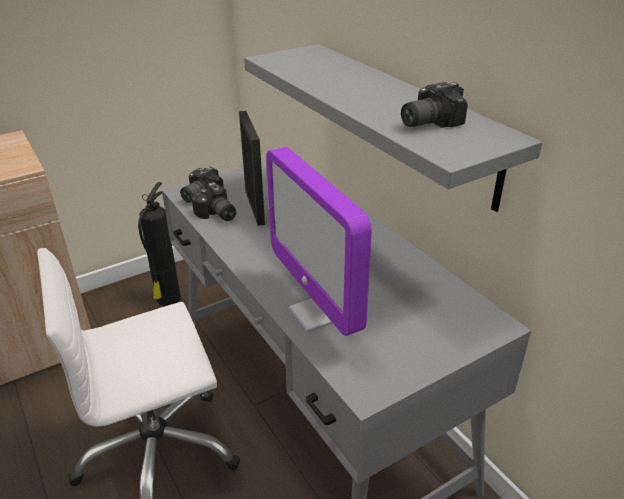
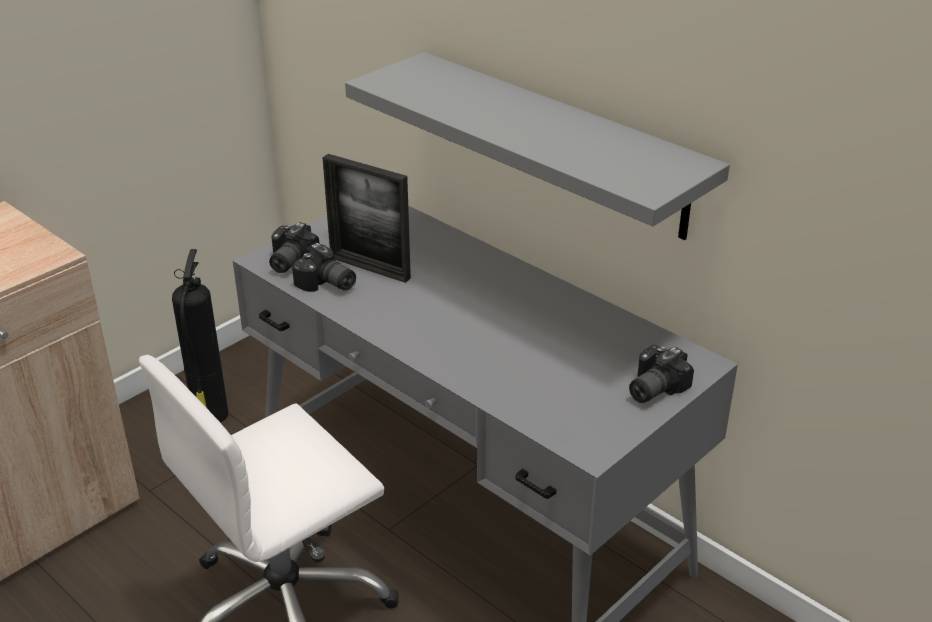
camera: 15 degrees left, 0 degrees up
picture frame [239,111,265,226] -> picture frame turned 150 degrees clockwise [322,154,411,283]
monitor [266,147,372,336] -> none
camera [401,81,468,128] -> camera moved to [629,345,694,403]

